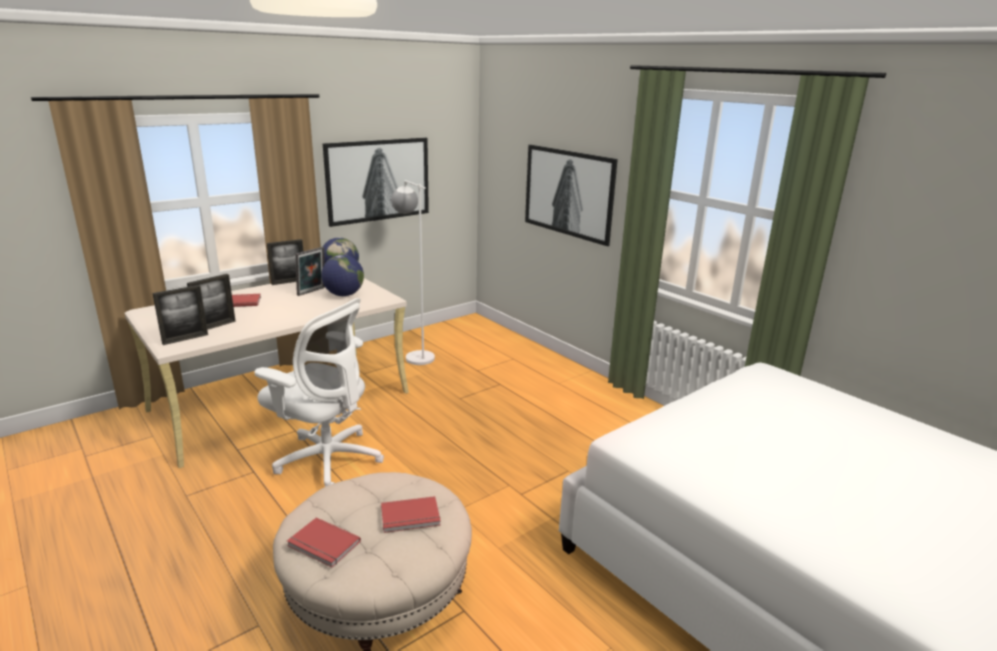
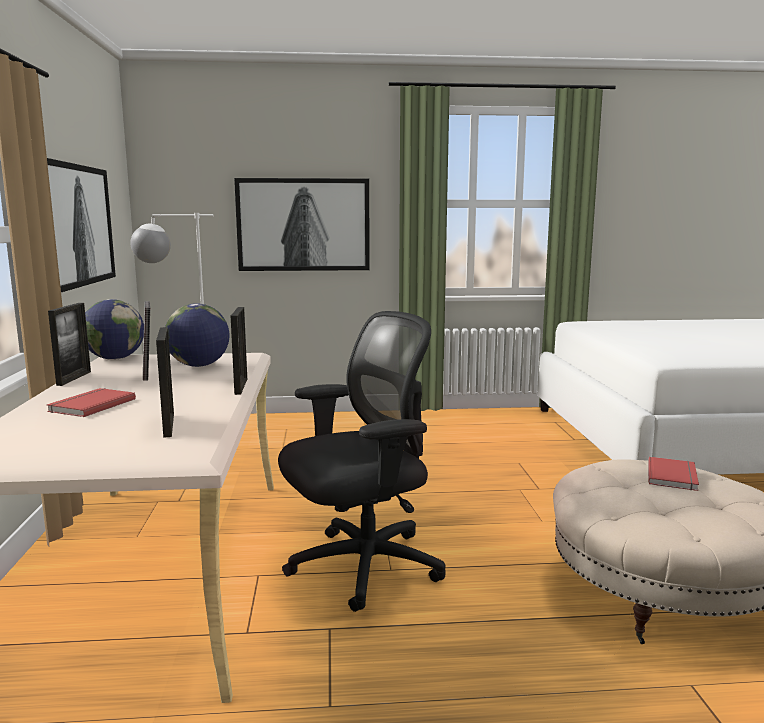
camera: 55 degrees left, 10 degrees down
picture frame [153,285,208,345] -> picture frame moved to [231,307,247,395]
white office chair [254,298,384,487] -> black office chair [278,311,446,612]
red book [287,517,361,568] -> none

